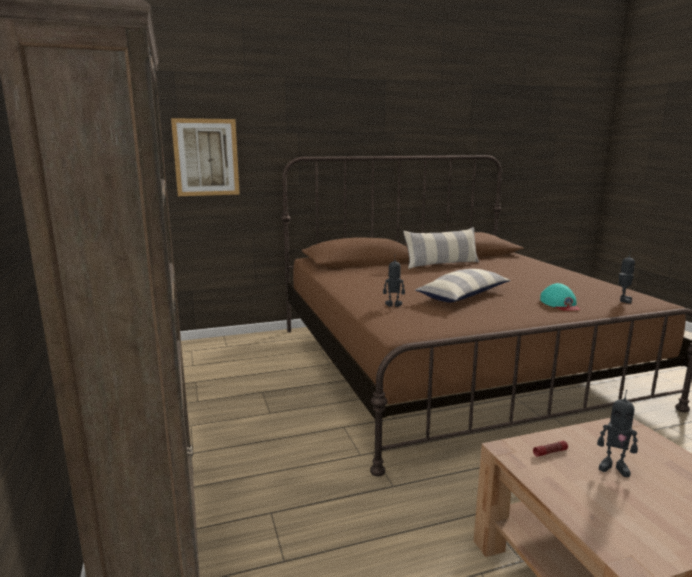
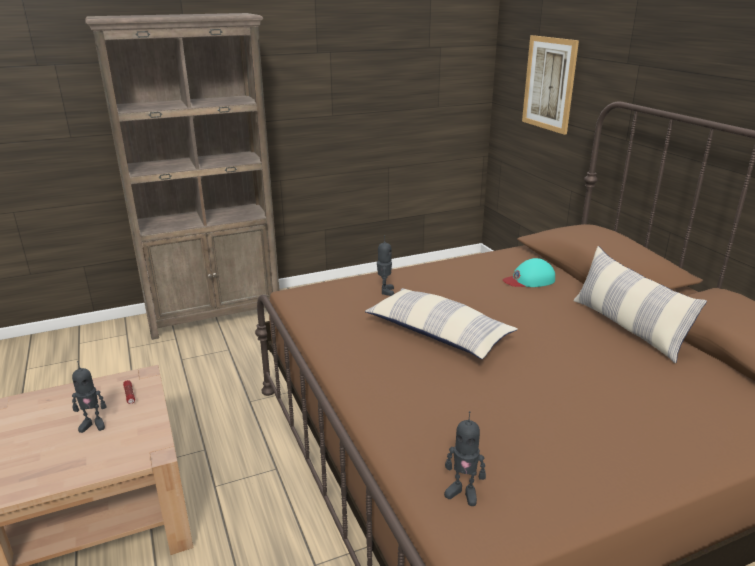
camera: 85 degrees right, 10 degrees up
turquoise cap [540,283,580,311] -> turquoise cap moved to [503,258,555,287]
toy robot [597,390,638,477] -> toy robot turned 120 degrees counterclockwise [72,361,107,433]

